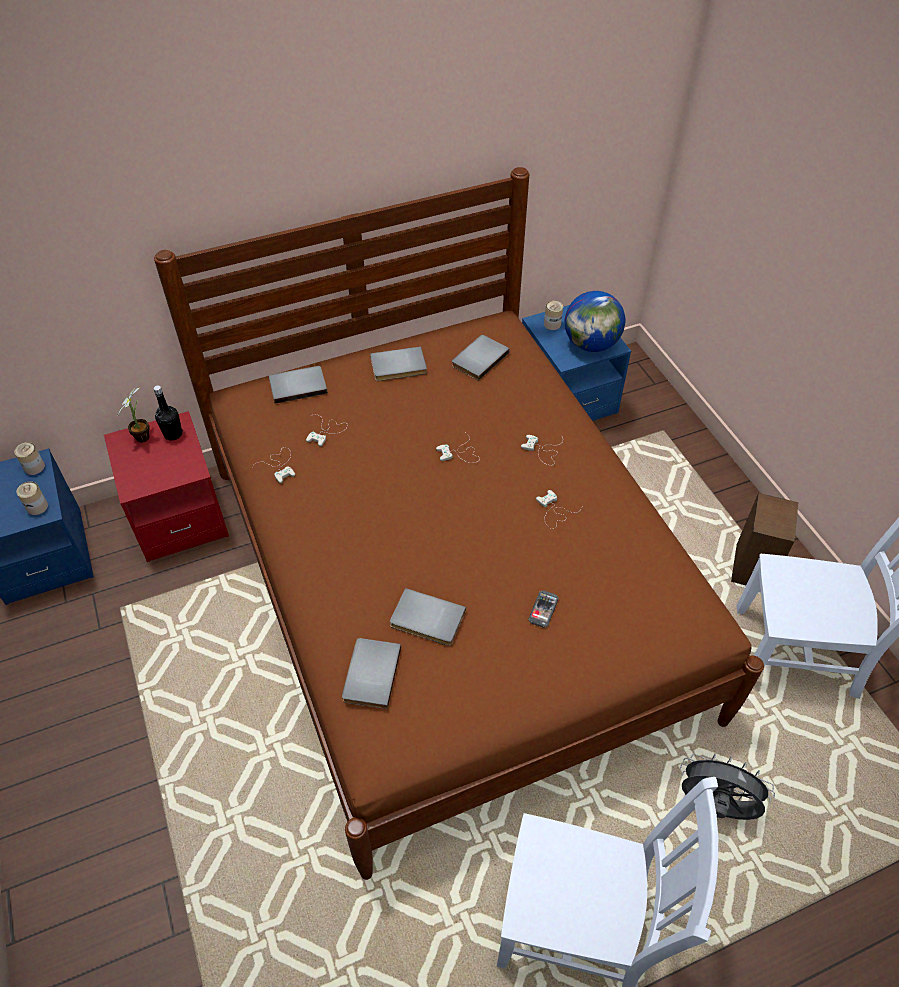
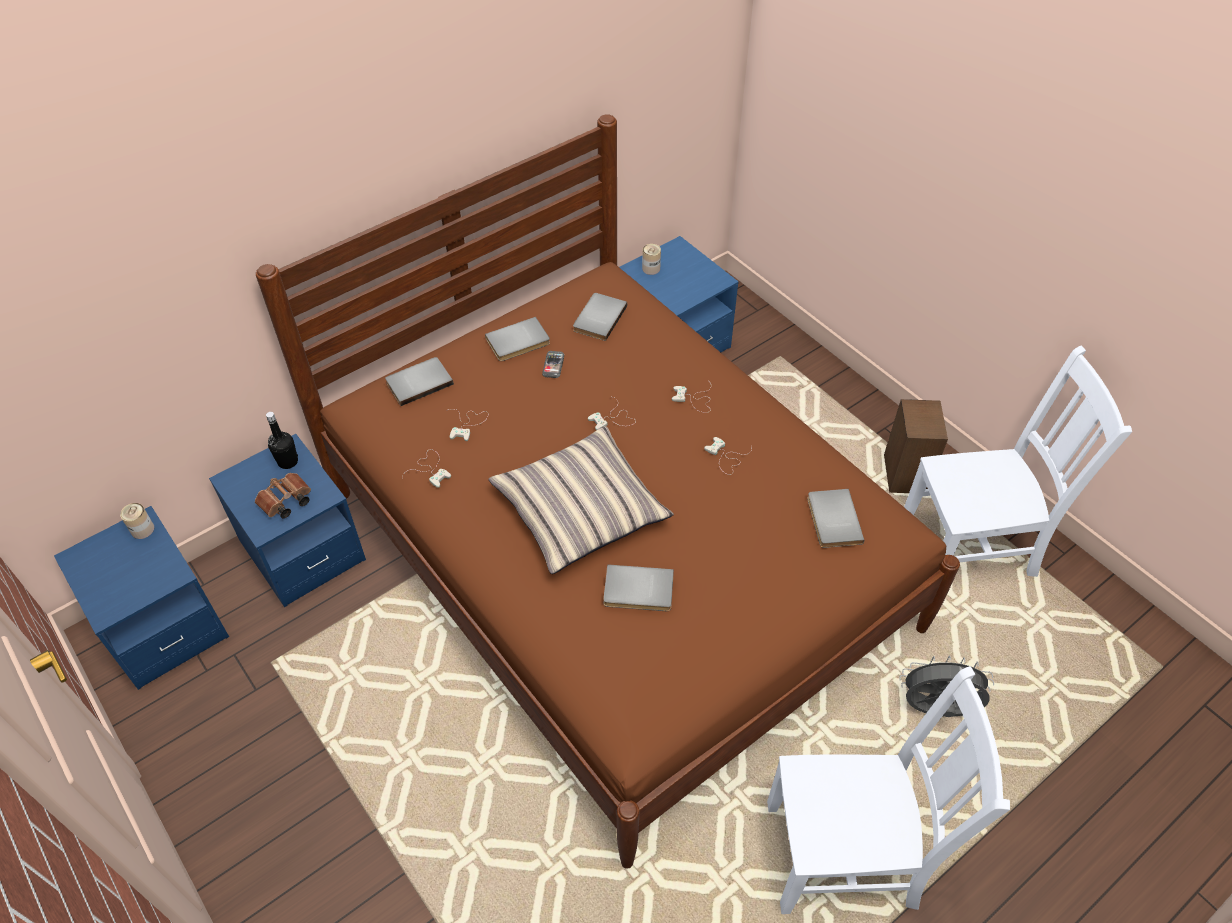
camera: 15 degrees left, 0 degrees up
can [16,482,48,515] -> none
red nightstand [104,411,229,562] -> blue nightstand [209,434,366,607]
potted plant [117,387,150,443] -> none
grey book [342,638,401,709] -> grey book moved to [807,489,864,548]
phone [528,590,559,628] -> phone moved to [542,351,565,378]
globe [565,291,626,352] -> none
none -> brown binoculars [255,473,311,518]
none -> pillow [489,426,674,574]

